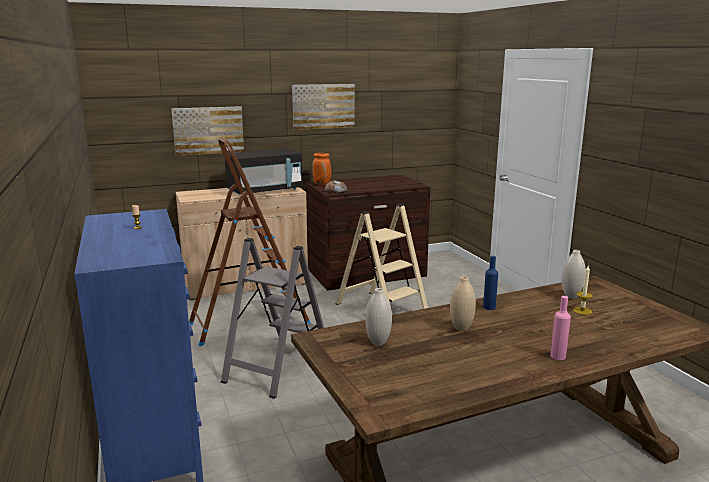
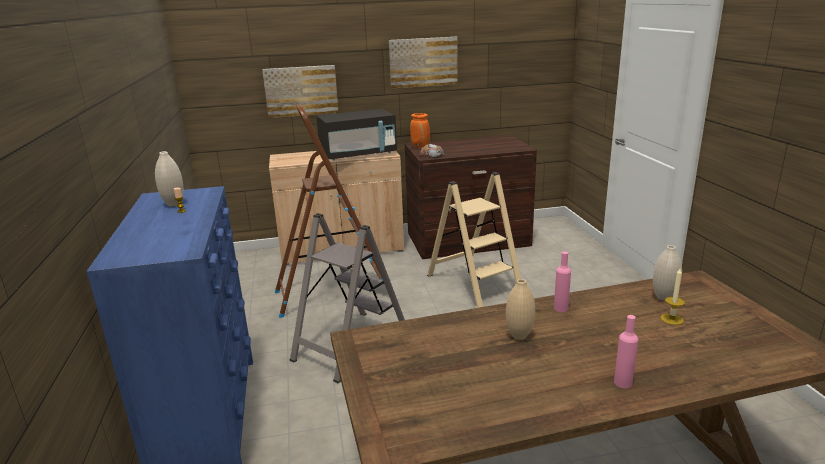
camera: 10 degrees right, 5 degrees up
white vase [365,288,392,346] -> white vase moved to [155,151,183,206]
blue bottle [483,256,498,310] -> pink bottle [554,251,571,312]

